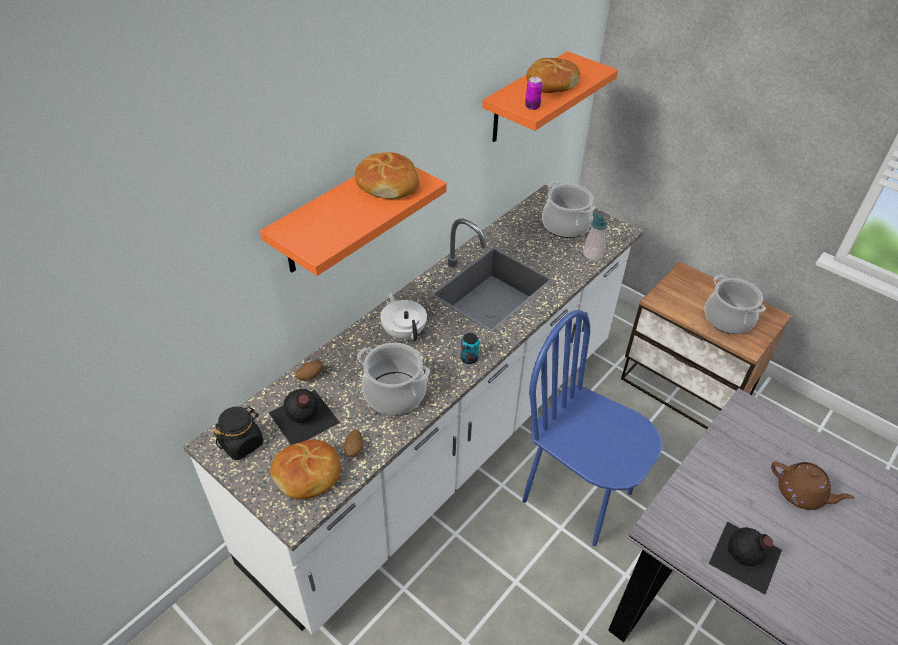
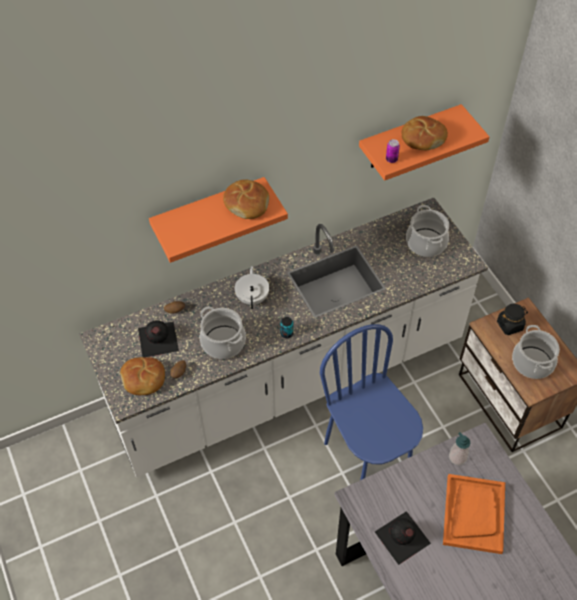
camera: 25 degrees right, 10 degrees up
black jar [214,407,263,460] -> black jar moved to [497,304,528,335]
soap dispenser [583,213,607,260] -> soap dispenser moved to [449,432,470,465]
brown teapot [771,461,855,510] -> orange tray [443,474,505,554]

